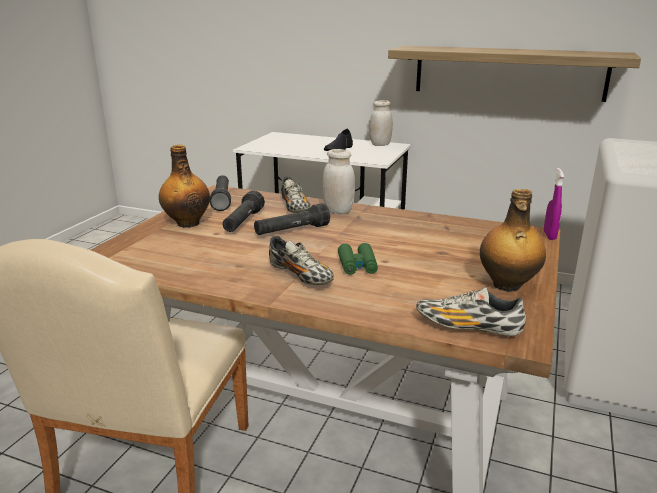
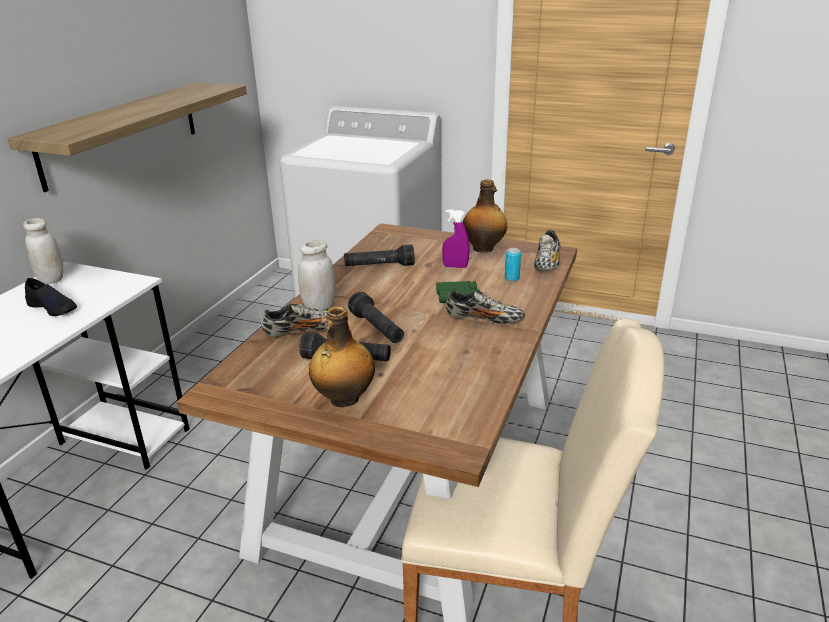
camera: 90 degrees left, 5 degrees up
black flashlight [209,175,231,211] -> black flashlight moved to [344,244,415,266]
shoe [269,236,334,285] -> shoe turned 60 degrees clockwise [446,290,525,324]
purple spray bottle [544,168,564,240] -> purple spray bottle moved to [442,209,469,268]
none -> can [505,248,521,281]

